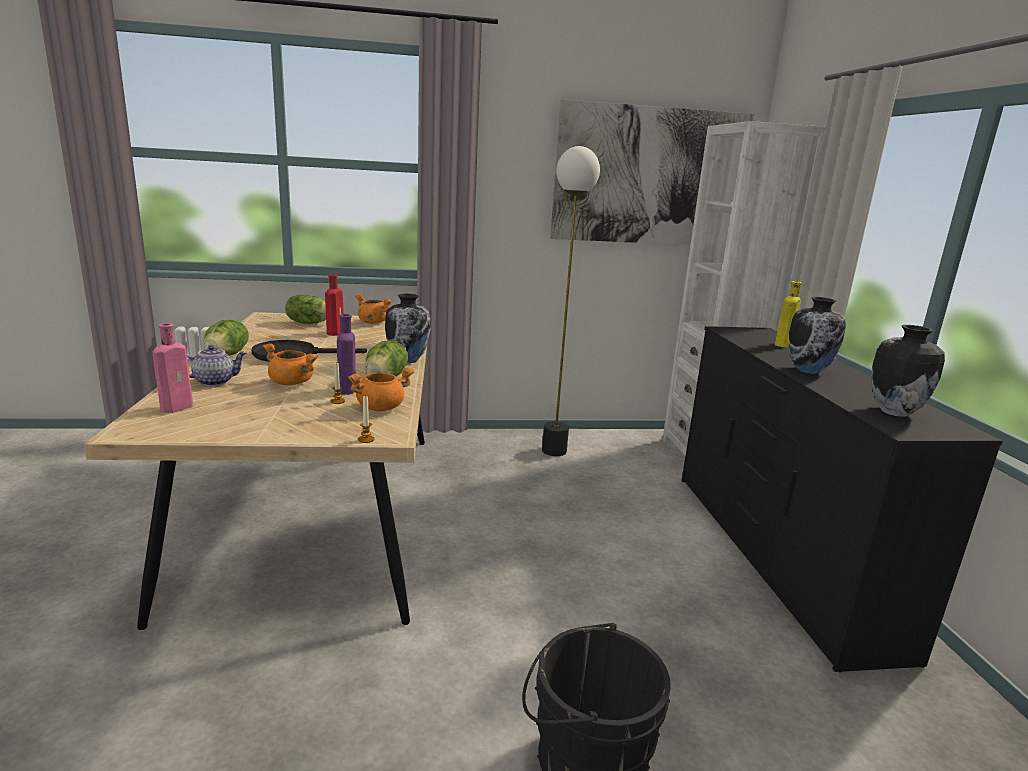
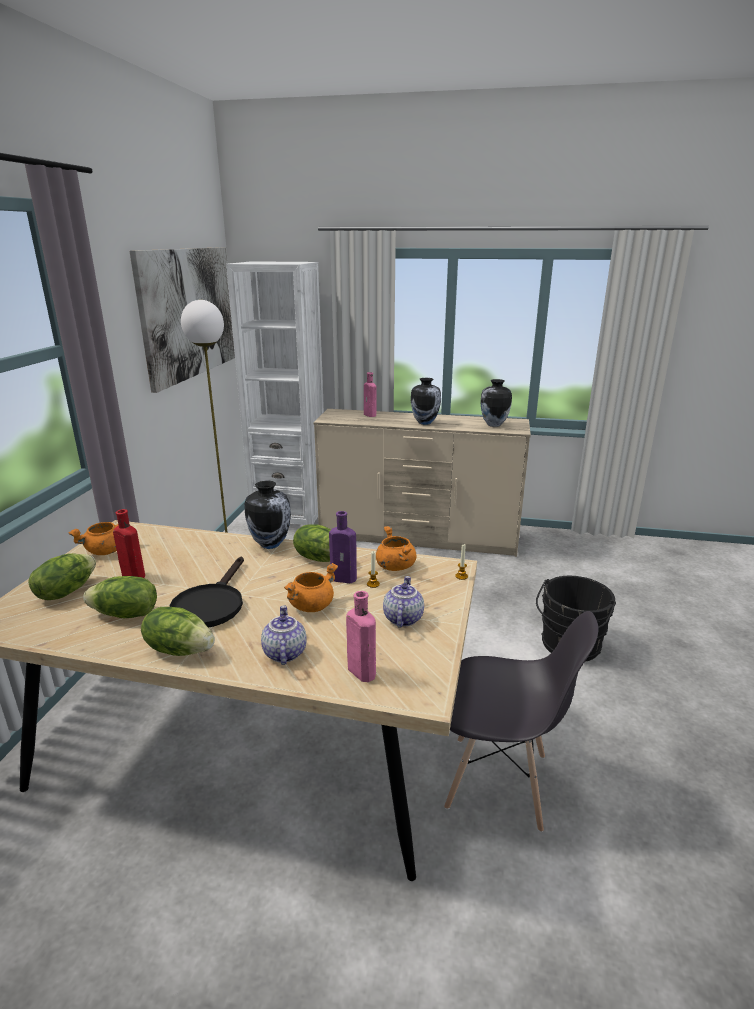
camera: 70 degrees left, 5 degrees up
black dresser [682,326,1003,673] -> beige dresser [313,409,531,557]
yellow bottle [775,281,802,347] -> pink bottle [364,372,377,417]
none -> lettuce [83,576,157,618]
none -> teapot [383,576,424,628]
none -> grey chair [444,611,598,832]

